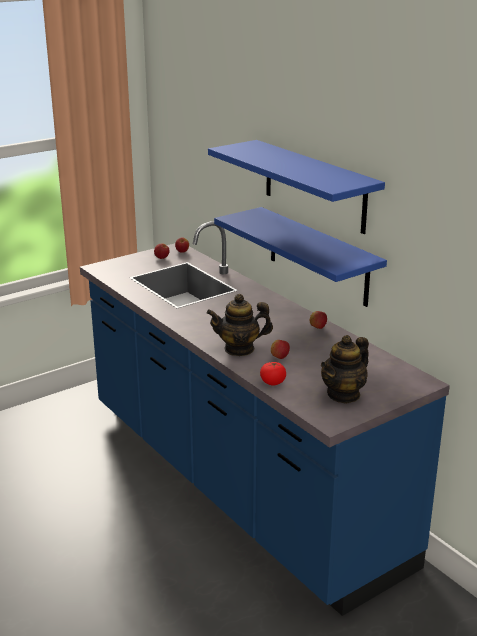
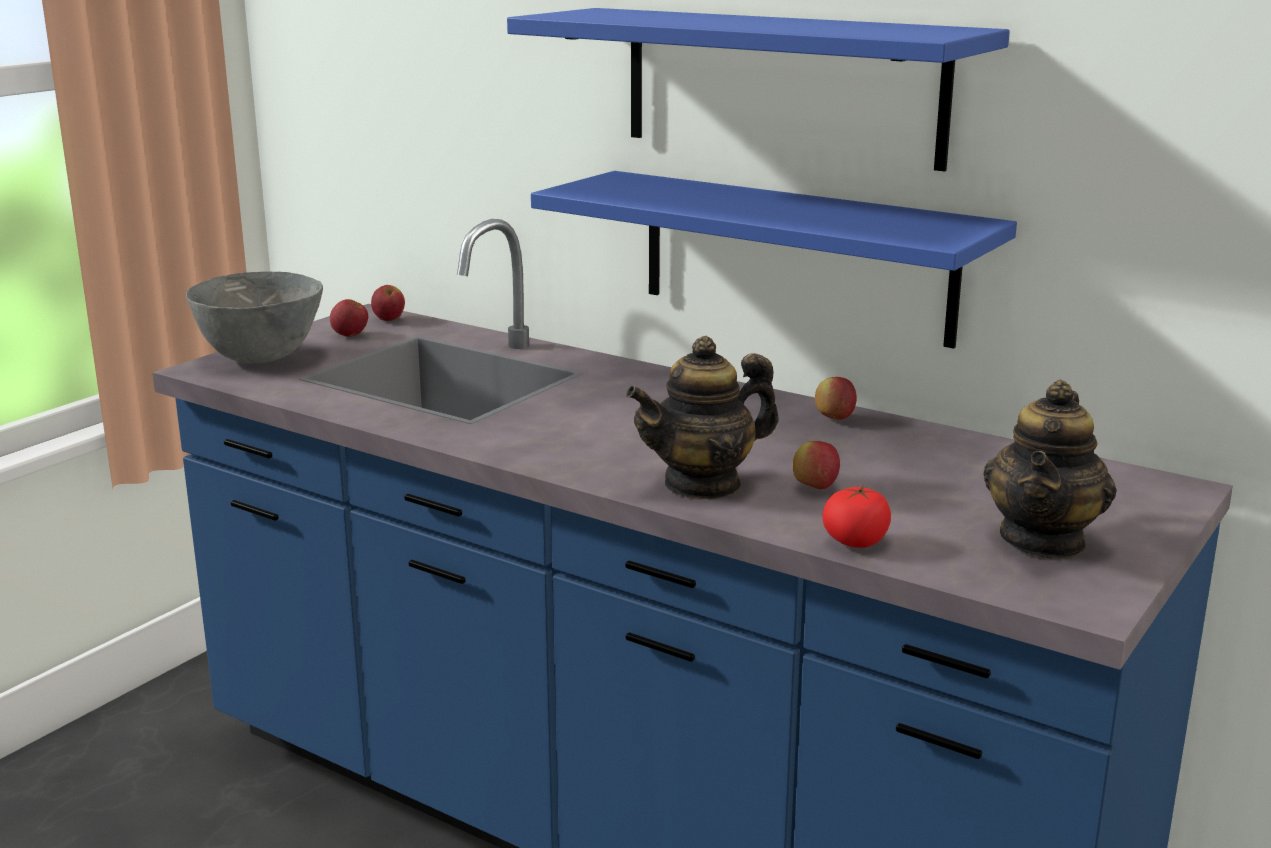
camera: 20 degrees left, 5 degrees down
none -> grey bowl [186,271,323,364]

